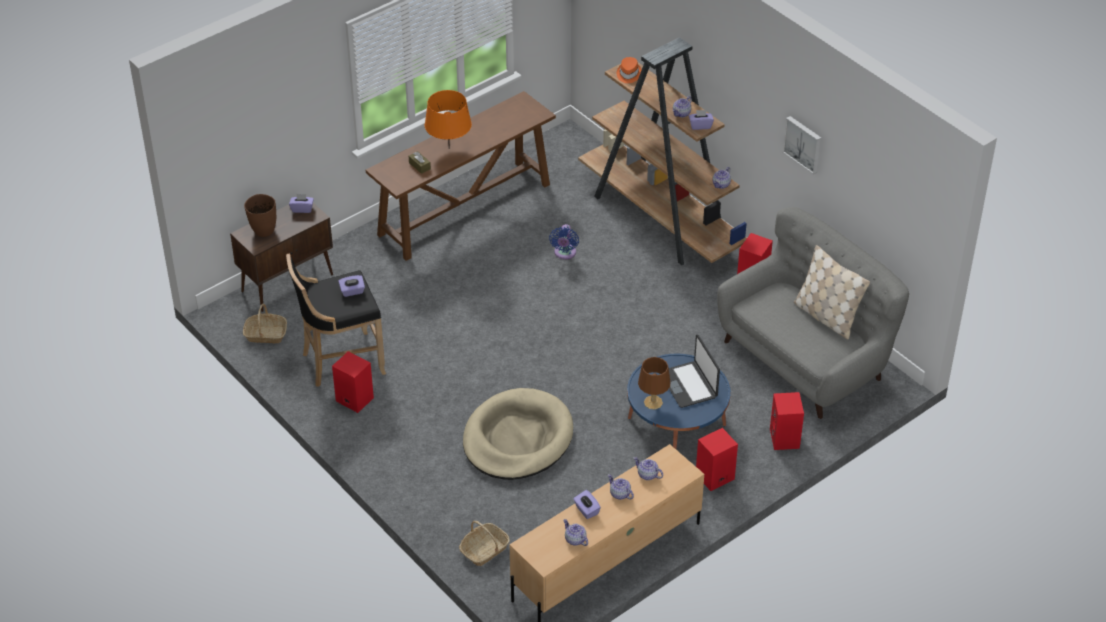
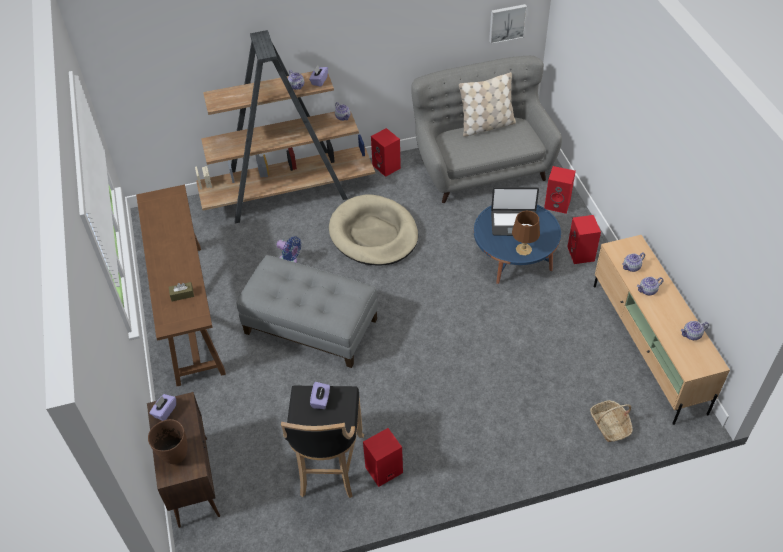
camera: 65 degrees left, 5 degrees up
basket [243,304,287,343] -> none
orange table lamp [425,90,472,149] -> none
beige dog bed [463,388,573,480] -> beige dog bed moved to [329,194,418,266]
purple tissue box [573,490,601,519] -> none
orange hat [617,57,641,83] -> none
picture [783,116,821,174] -> picture moved to [489,4,527,44]
none -> grey ottoman [236,255,378,368]

